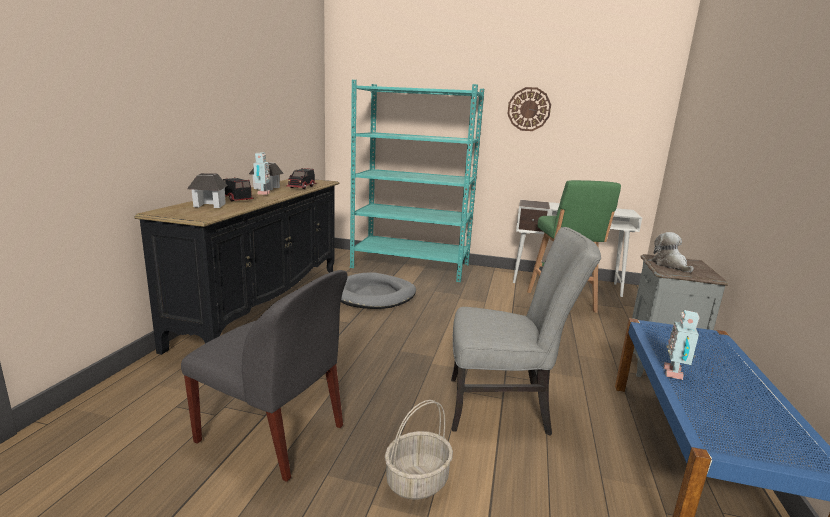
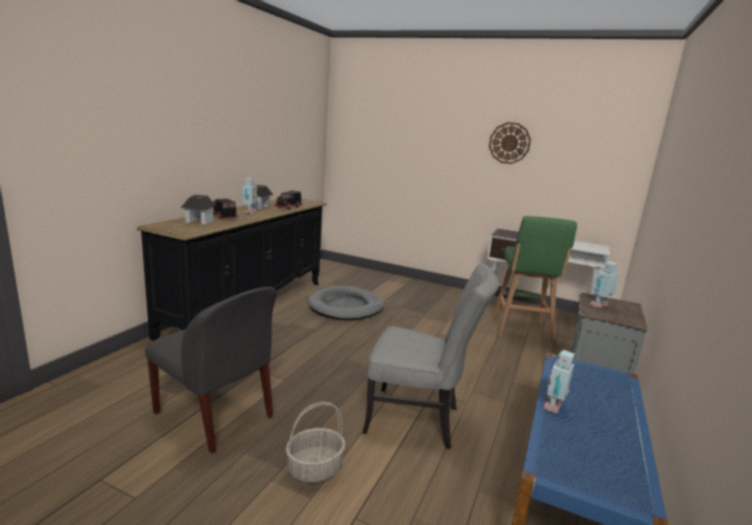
camera: 10 degrees right, 0 degrees up
turquoise bookcase [350,80,484,282] -> none
plush toy [651,232,694,273] -> toy robot [590,261,619,308]

